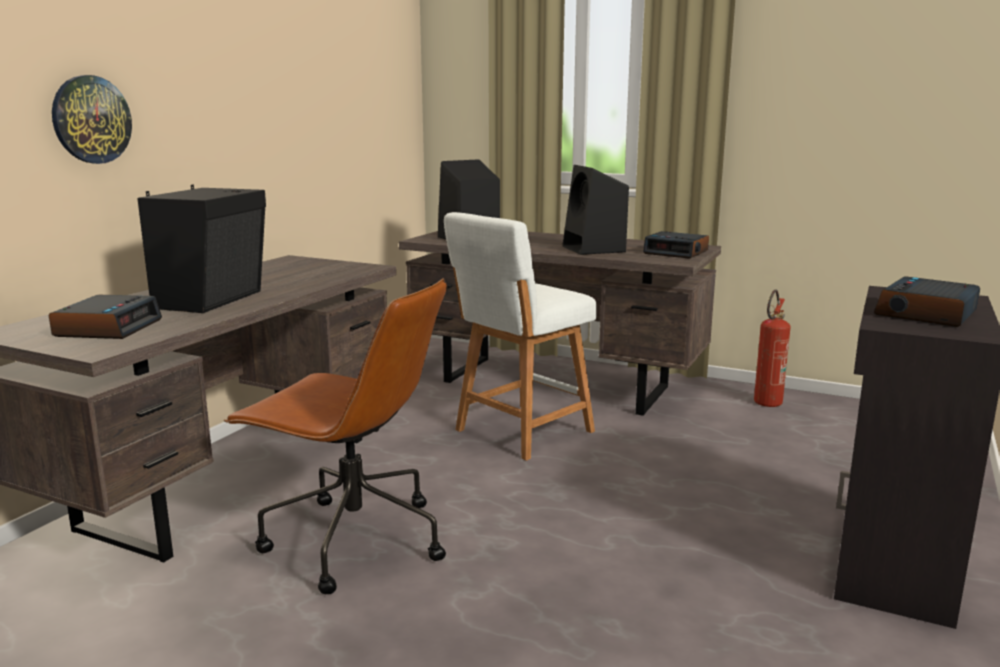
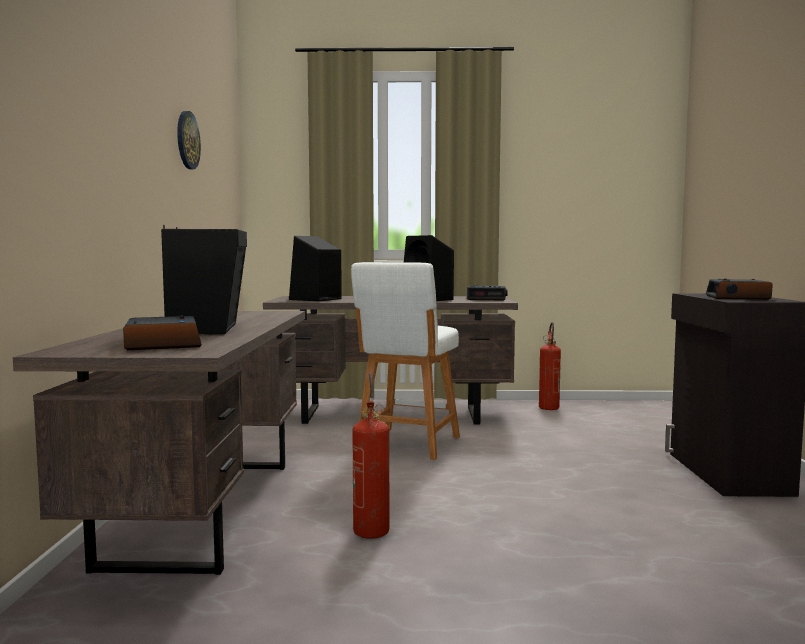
camera: 25 degrees left, 10 degrees down
wall clock [52,75,132,164] -> wall clock moved to [177,111,201,169]
brown office chair [224,278,447,594] -> fire extinguisher [352,372,389,539]

